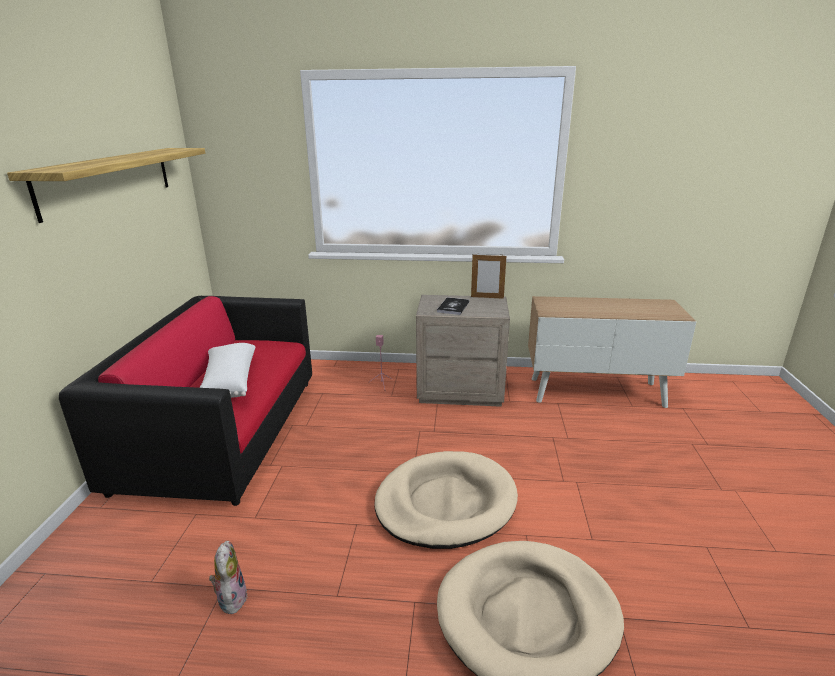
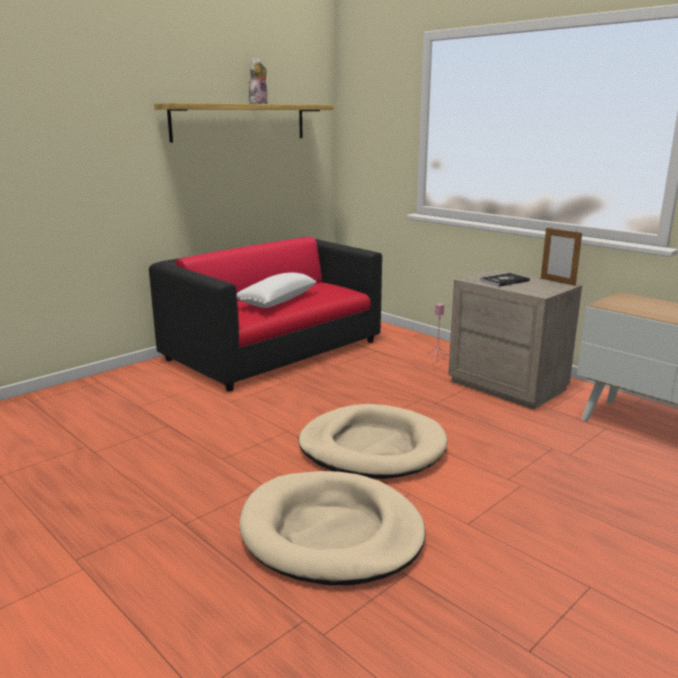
camera: 40 degrees right, 5 degrees down
plush toy [209,541,248,614] -> plush toy moved to [249,58,268,104]

